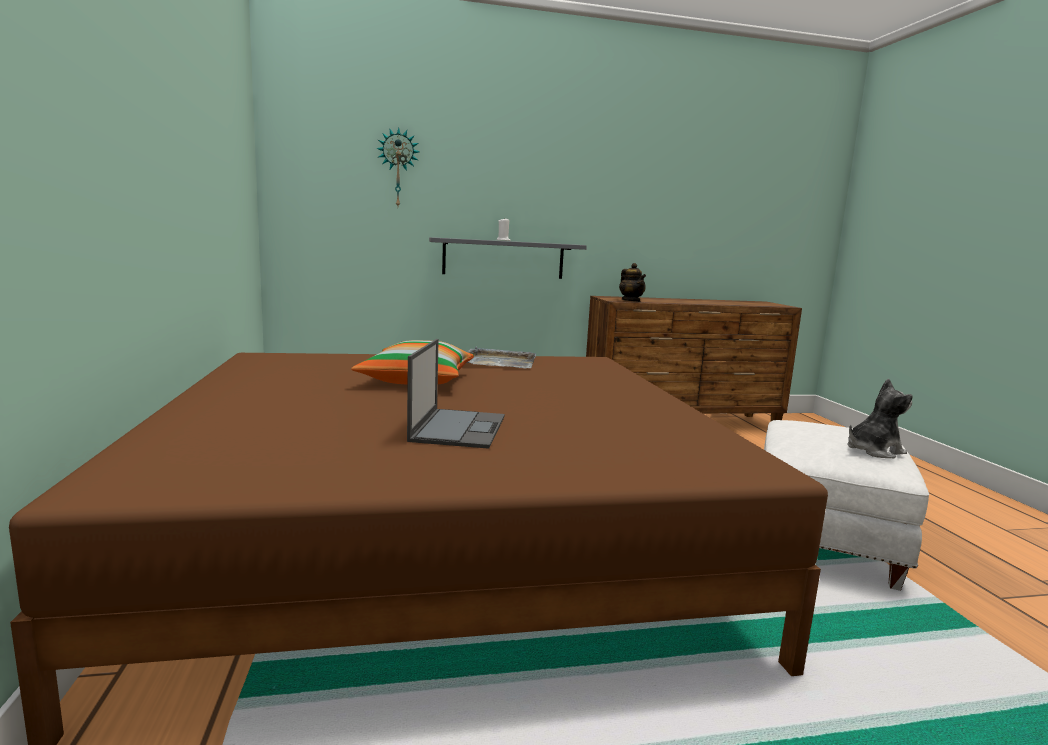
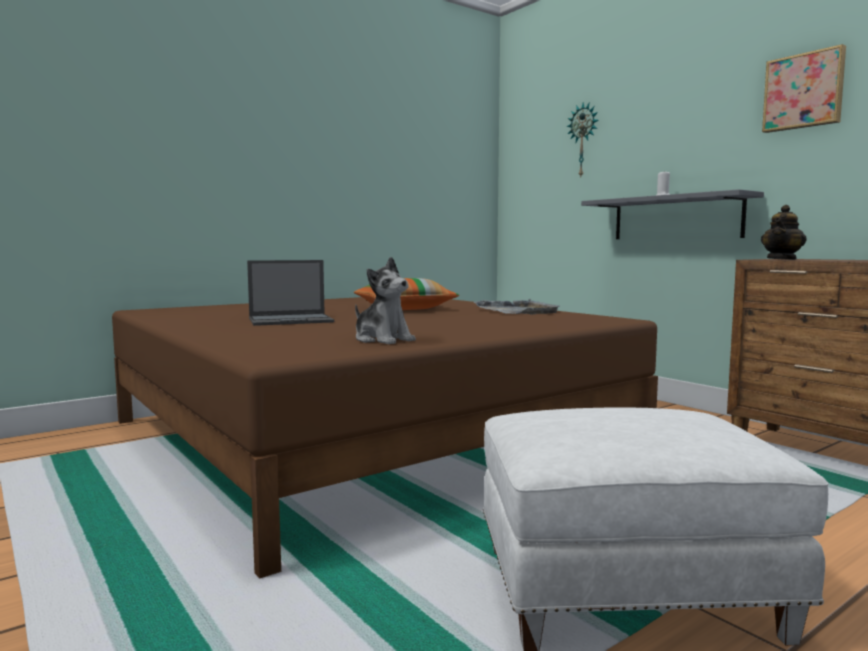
camera: 65 degrees right, 5 degrees down
plush toy [848,378,913,458] -> plush toy moved to [355,257,416,344]
none -> picture [762,44,846,133]

